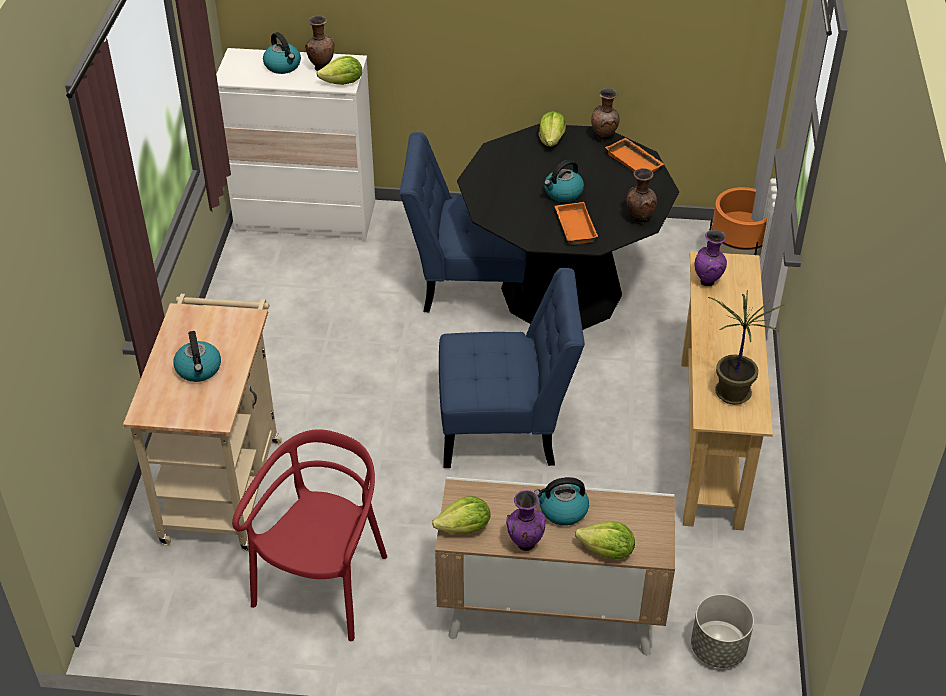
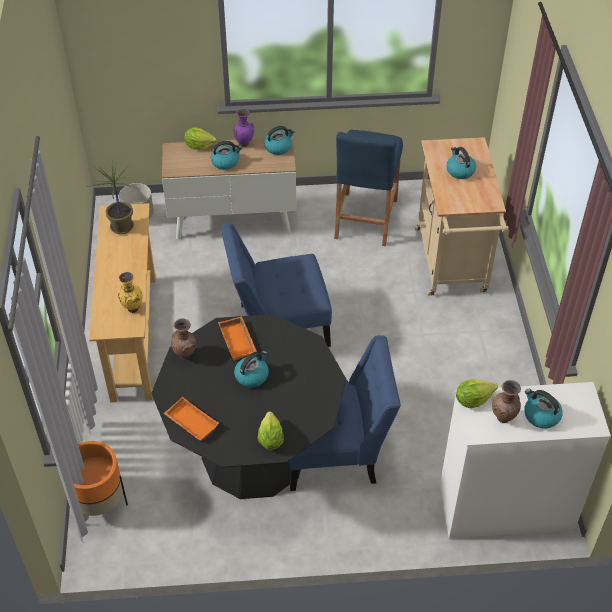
camera: 170 degrees right, 5 degrees up
red chair [232,429,387,641] -> blue stool [334,130,403,246]
lettuce [432,496,491,534] -> kettle [264,126,295,155]
brown vase [591,88,620,141] -> none
purple vase [695,230,727,286] -> yellow vase [118,272,143,313]

